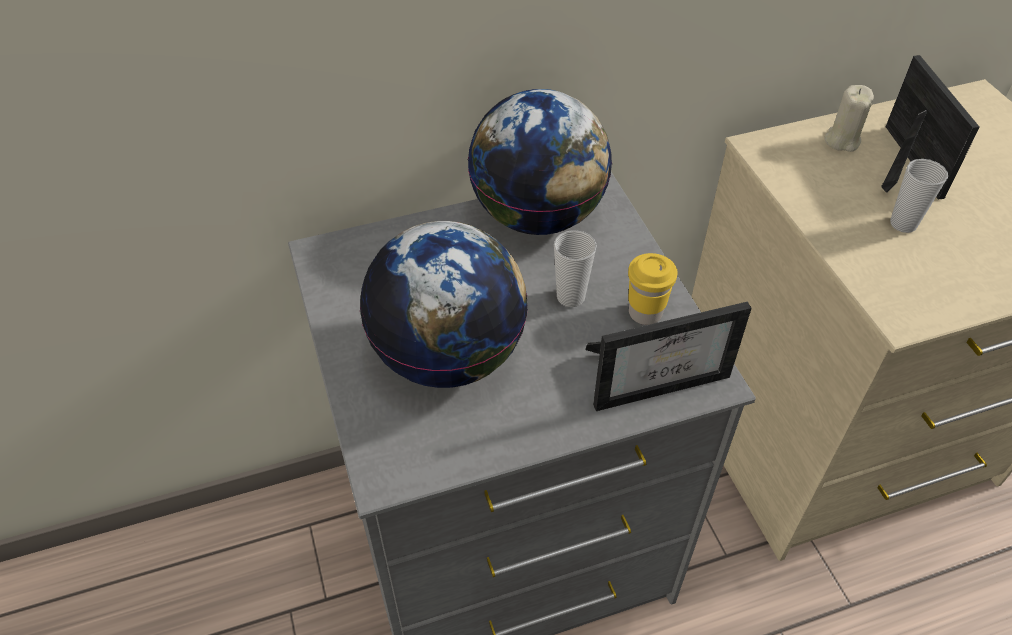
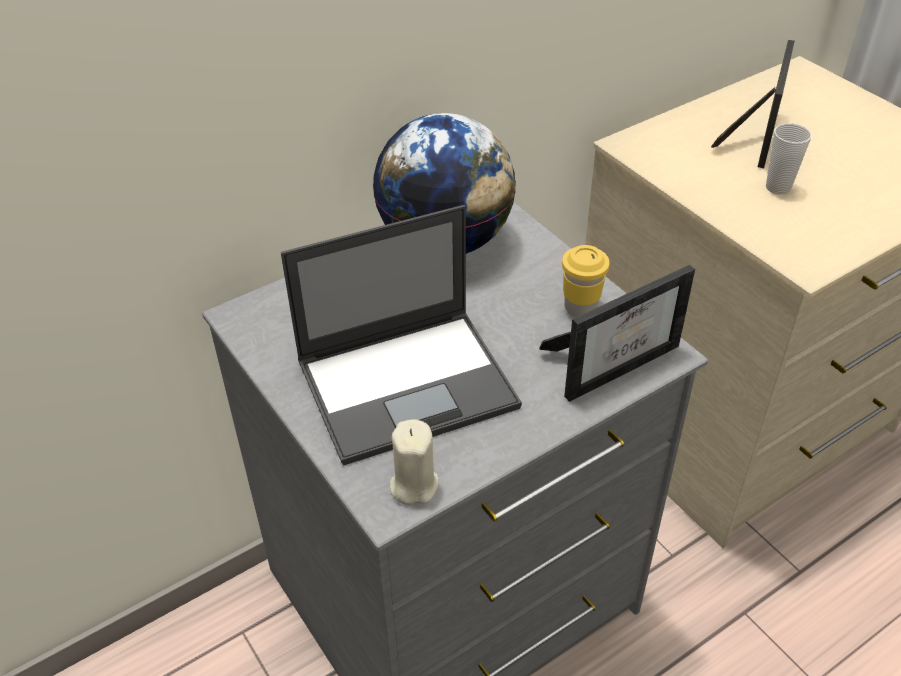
camera: 15 degrees left, 5 degrees down
globe [360,221,528,388] -> laptop [281,205,522,465]
cup [554,230,597,307] -> none
beige candle [825,85,874,152] -> beige candle moved to [389,419,439,505]
picture frame [881,55,980,200] -> picture frame turned 45 degrees clockwise [711,40,795,168]

